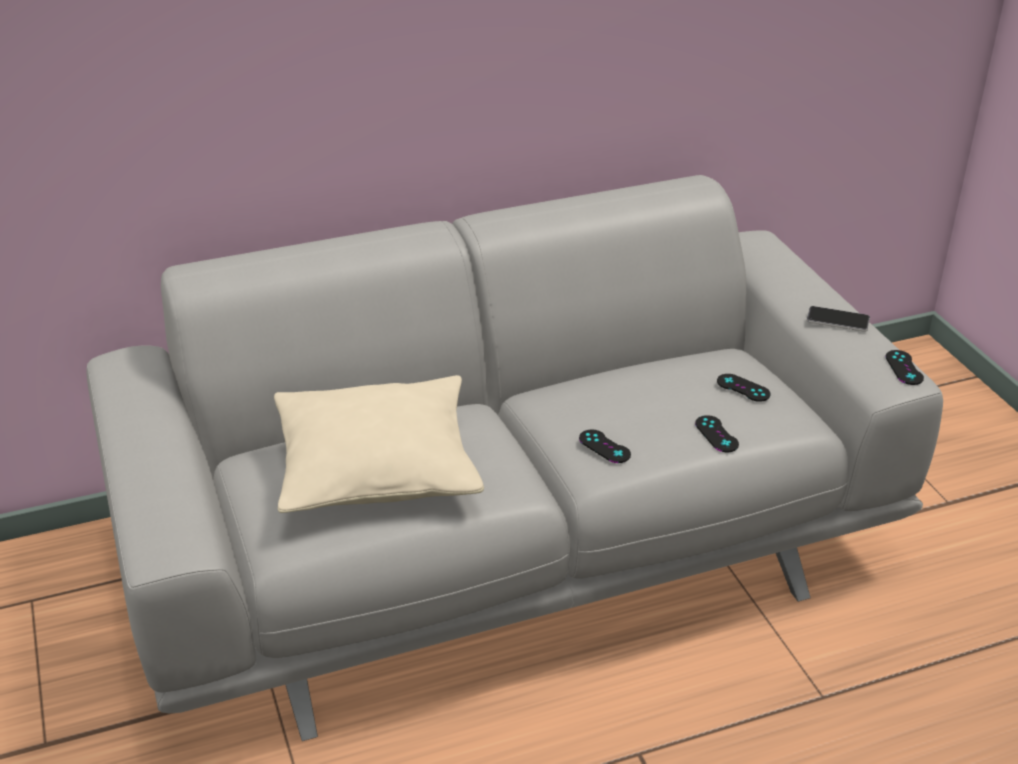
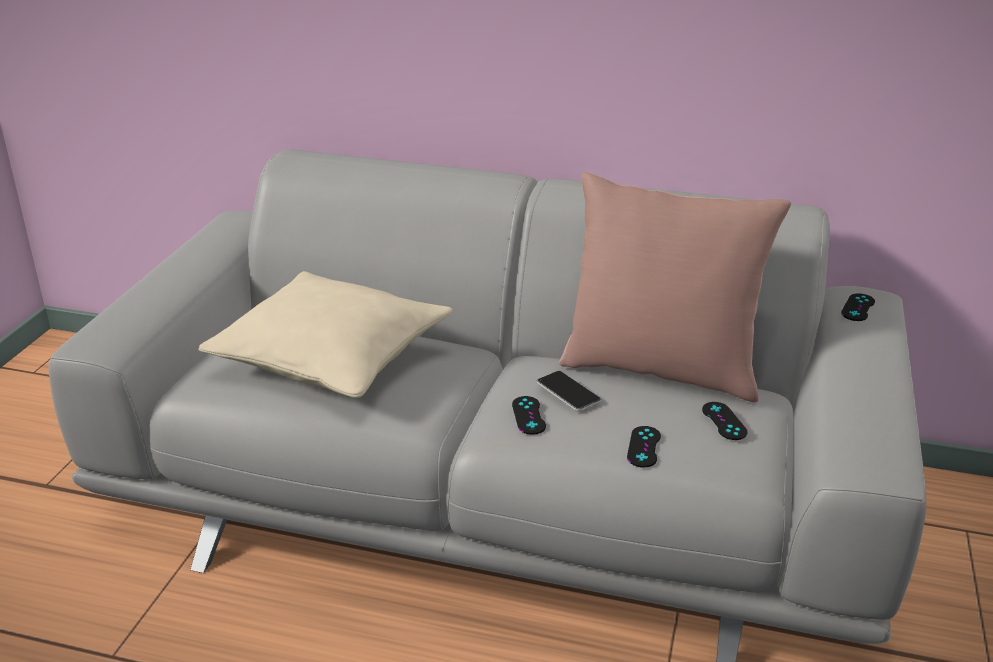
camera: 35 degrees right, 5 degrees down
phone [807,306,870,332] -> phone moved to [537,371,601,412]
black game controller [885,350,924,385] -> black game controller moved to [841,293,875,321]
none -> pink pillow [559,172,791,402]

